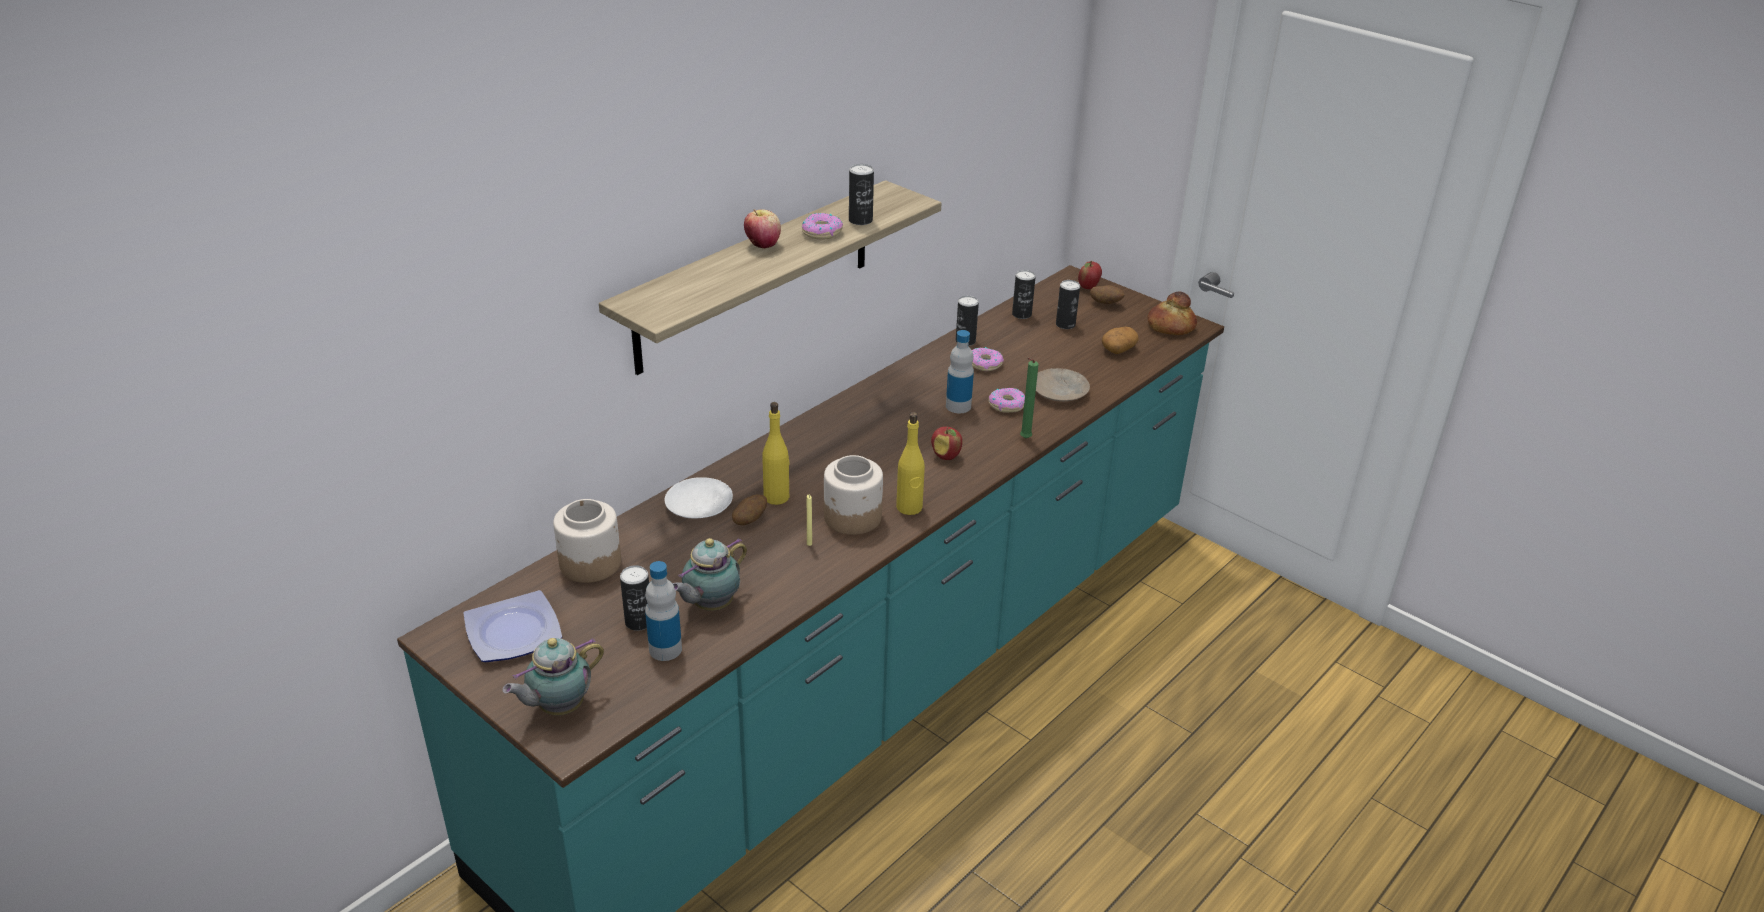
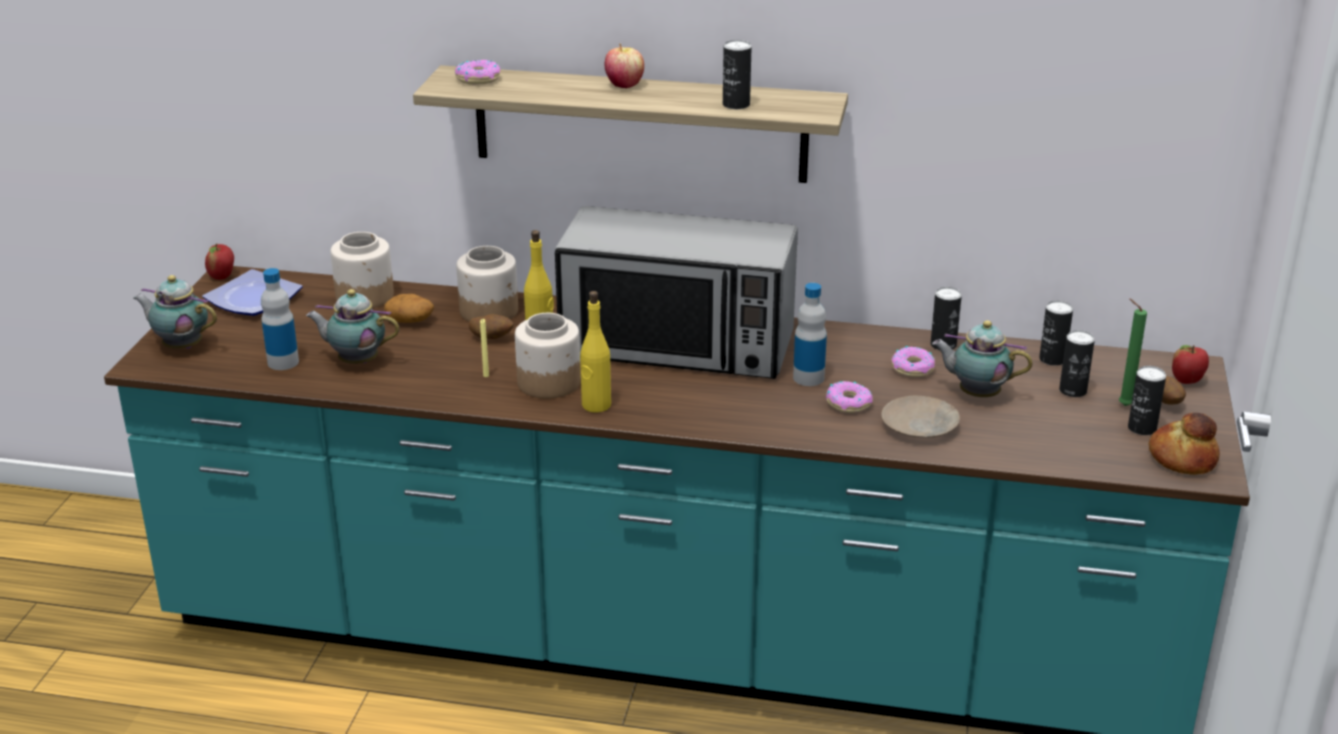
camera: 60 degrees right, 5 degrees down
can [620,565,649,631] -> can moved to [1128,366,1166,435]
white plate [665,477,733,519] -> jar [456,246,518,322]
donut [802,213,843,240] -> donut moved to [455,60,500,85]
apple [931,427,963,460] -> apple moved to [205,243,234,280]
green candle [1020,357,1039,438] -> green candle moved to [1119,299,1147,406]
potato [1102,327,1139,354] -> potato moved to [384,294,434,323]
none -> microwave [555,206,798,379]
none -> teapot [932,321,1032,397]

